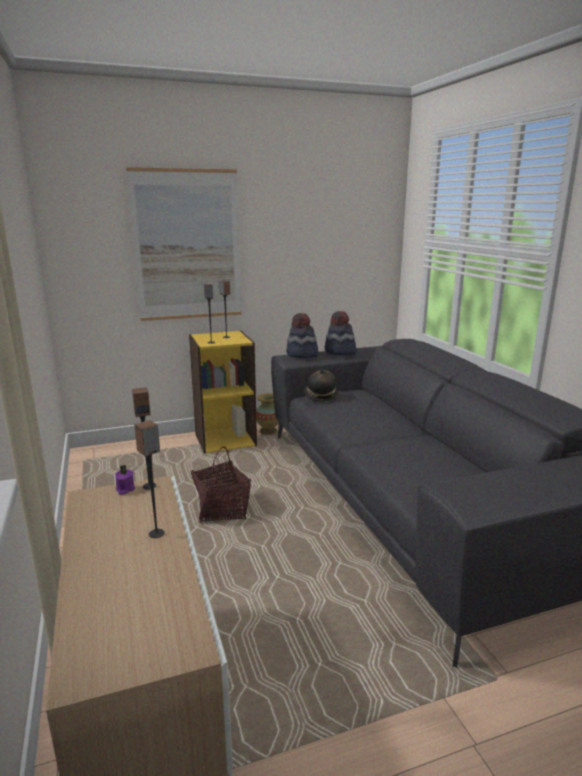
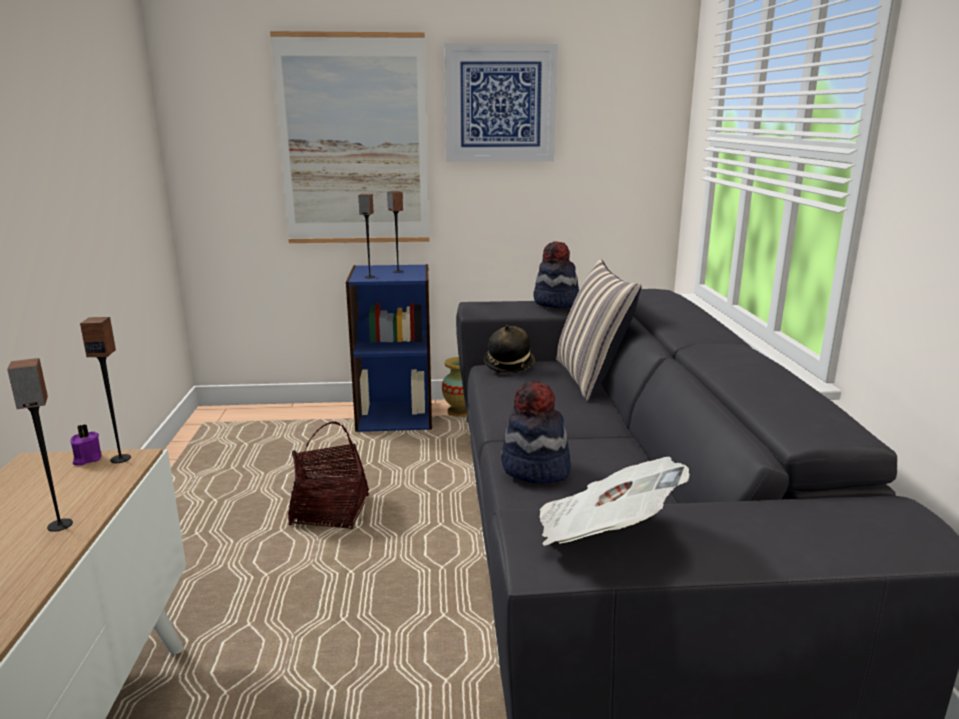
camera: 15 degrees right, 0 degrees up
yellow bookcase [189,331,257,454] -> blue bookcase [346,264,432,432]
hat [286,313,319,358] -> hat moved to [501,381,571,484]
none -> picture [444,43,558,162]
none -> newspaper [540,457,690,546]
none -> pillow [556,259,642,401]

